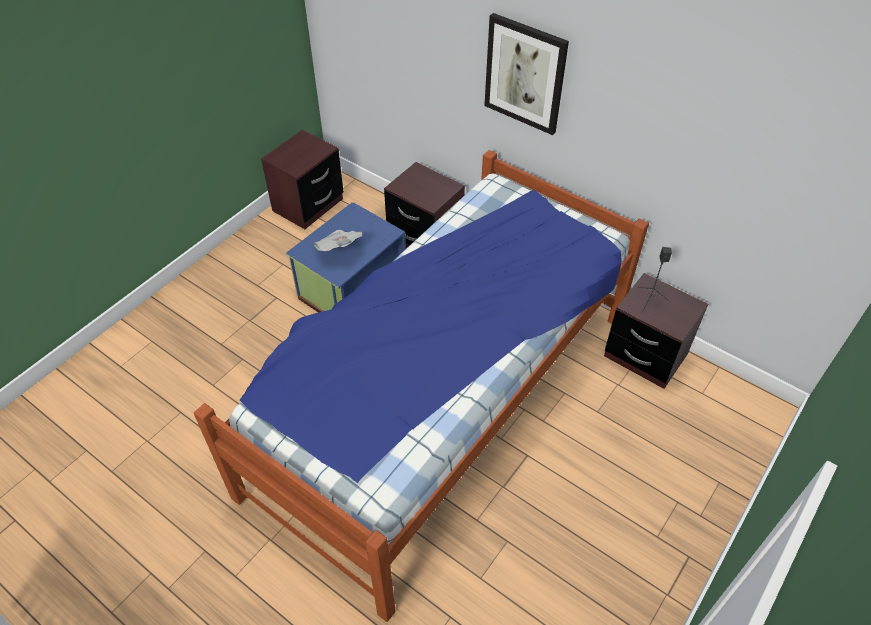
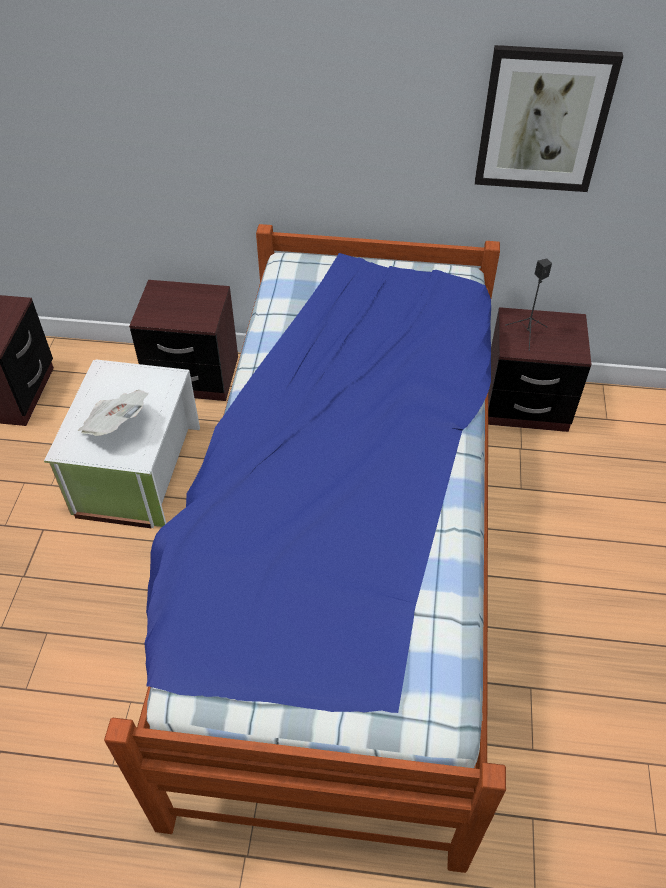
camera: 30 degrees left, 0 degrees up
blue storage box [286,202,406,312] -> white storage box [44,359,200,529]
picture [484,13,569,135] -> picture moved to [475,45,623,192]

